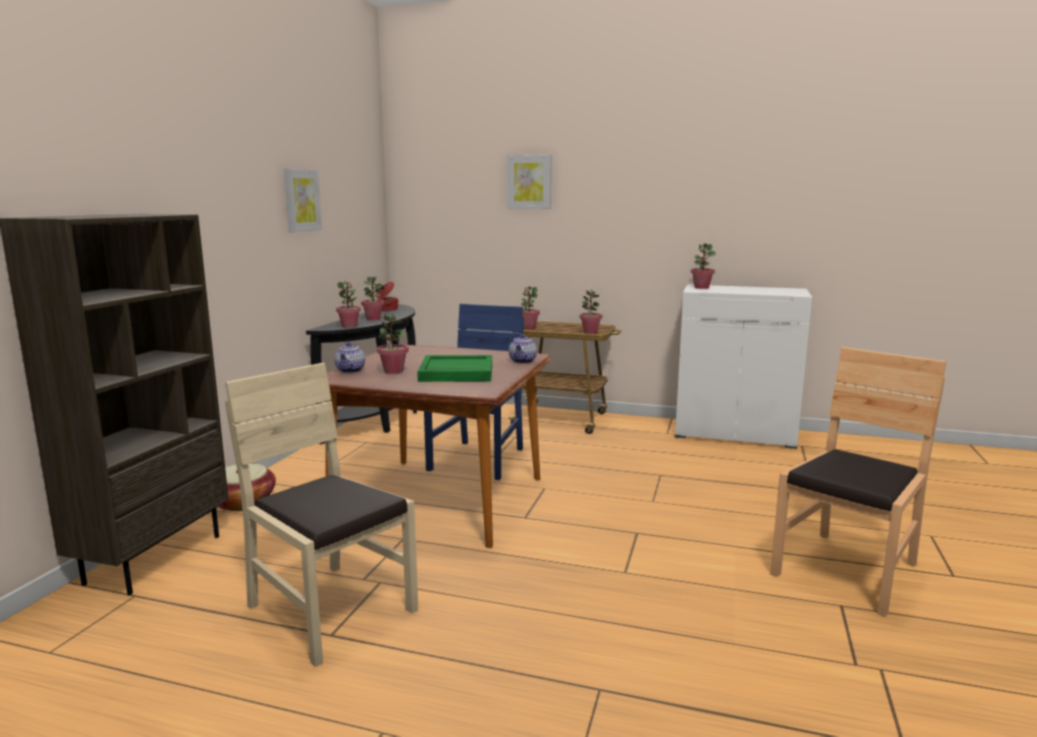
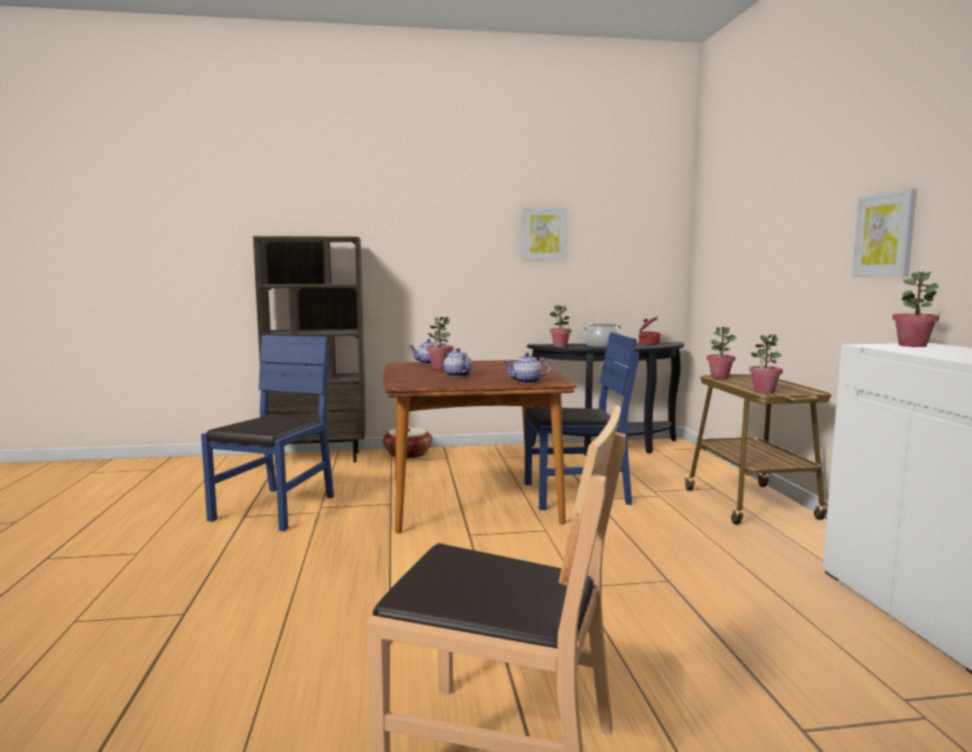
camera: 65 degrees right, 5 degrees down
beige chair [225,362,418,667] -> blue chair [201,335,334,531]
potted plant [361,276,384,320] -> cooking pot [583,323,622,348]
green tray [417,355,492,382] -> teapot [444,348,472,377]
picture [507,155,551,209] -> picture moved to [852,188,917,277]

